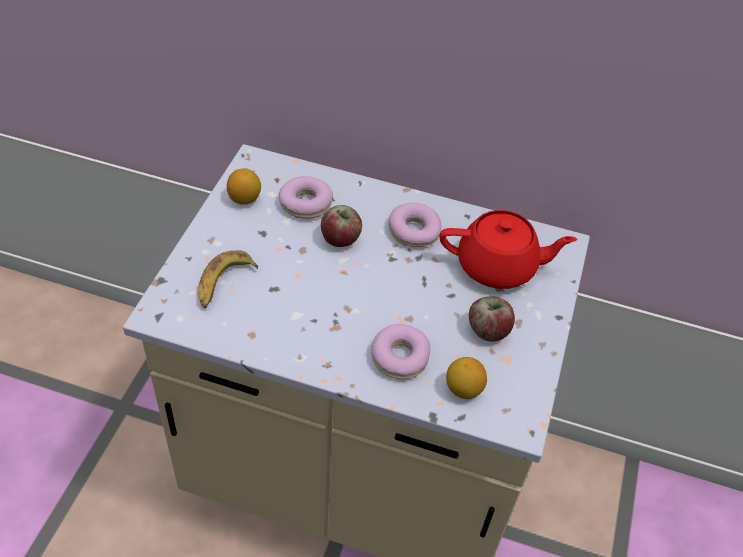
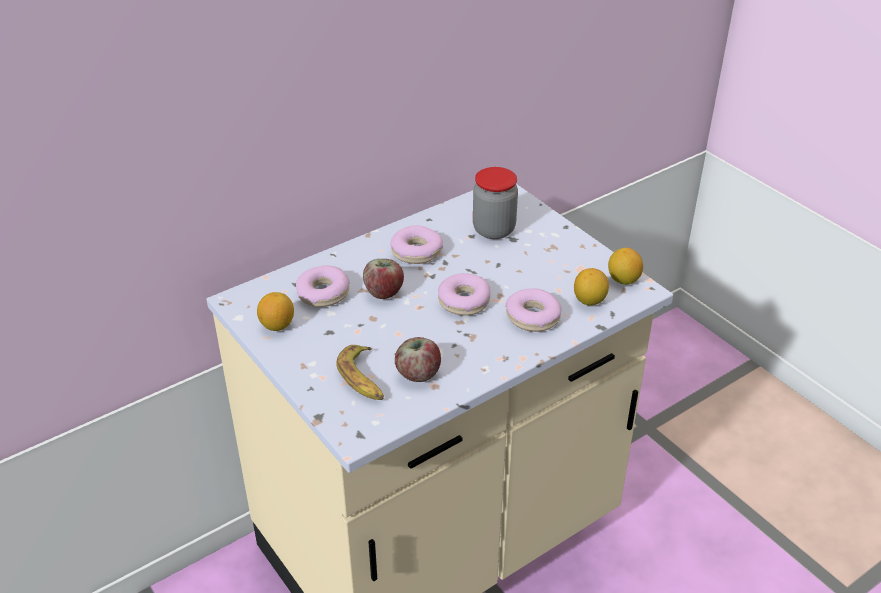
camera: 50 degrees left, 10 degrees down
red teapot [440,210,577,289] -> jar [473,167,518,239]
apple [469,296,515,342] -> apple moved to [395,337,441,382]
none -> donut [438,273,490,316]
none -> lemon [608,248,643,285]

